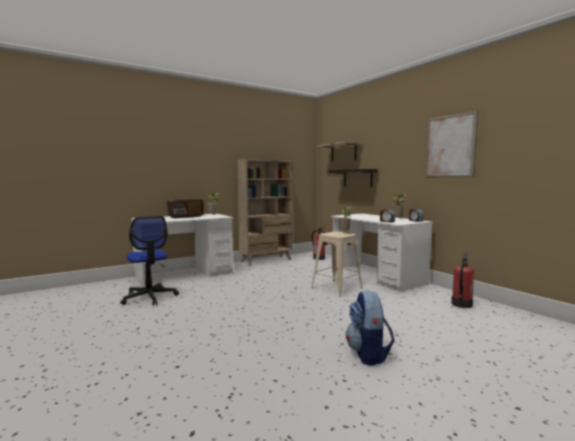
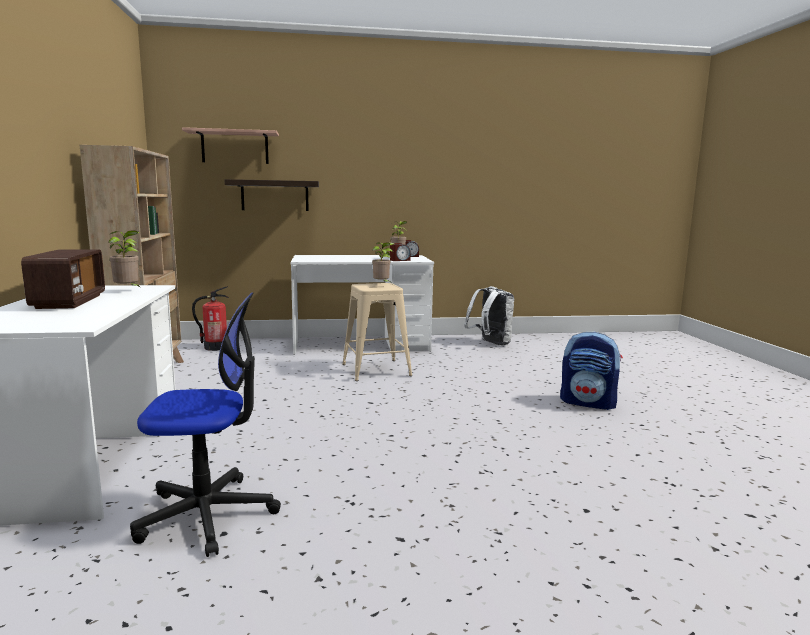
camera: 65 degrees left, 5 degrees up
picture [425,110,478,178] -> none
fire extinguisher [451,252,474,308] -> white backpack [464,286,515,346]

